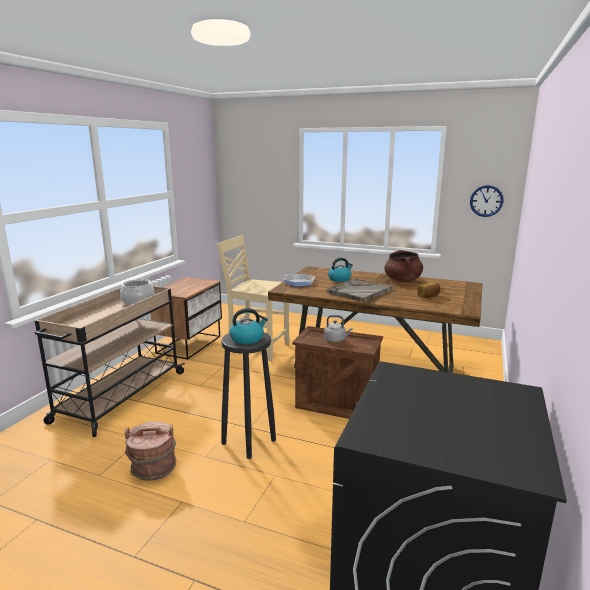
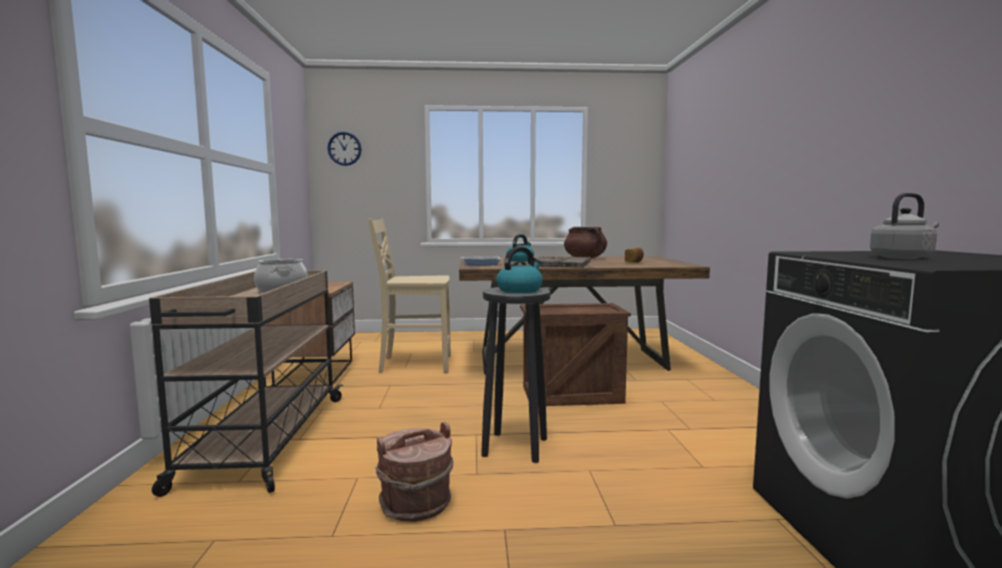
camera: 25 degrees left, 10 degrees down
grey kettle [324,315,353,343] -> grey kettle moved to [870,193,939,259]
wall clock [470,185,504,217] -> wall clock moved to [328,132,361,166]

